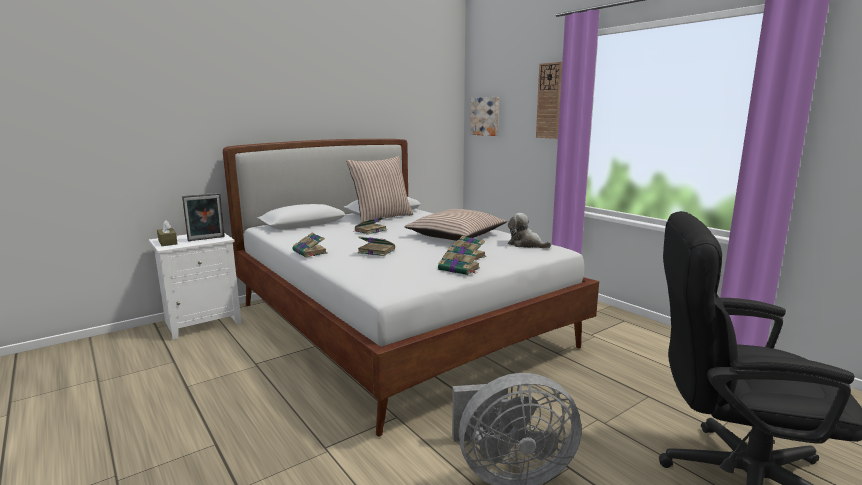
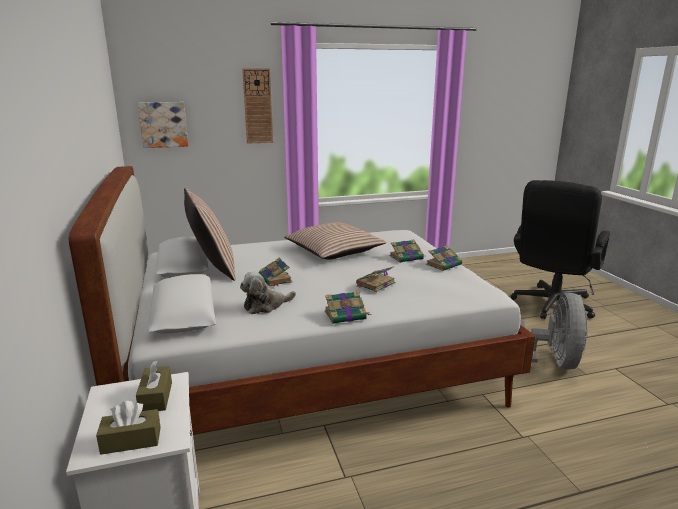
camera: 70 degrees left, 5 degrees up
picture frame [182,193,225,241] -> brown tissue box [136,361,172,411]
plush toy [508,213,552,248] -> plush toy moved to [240,272,296,314]

